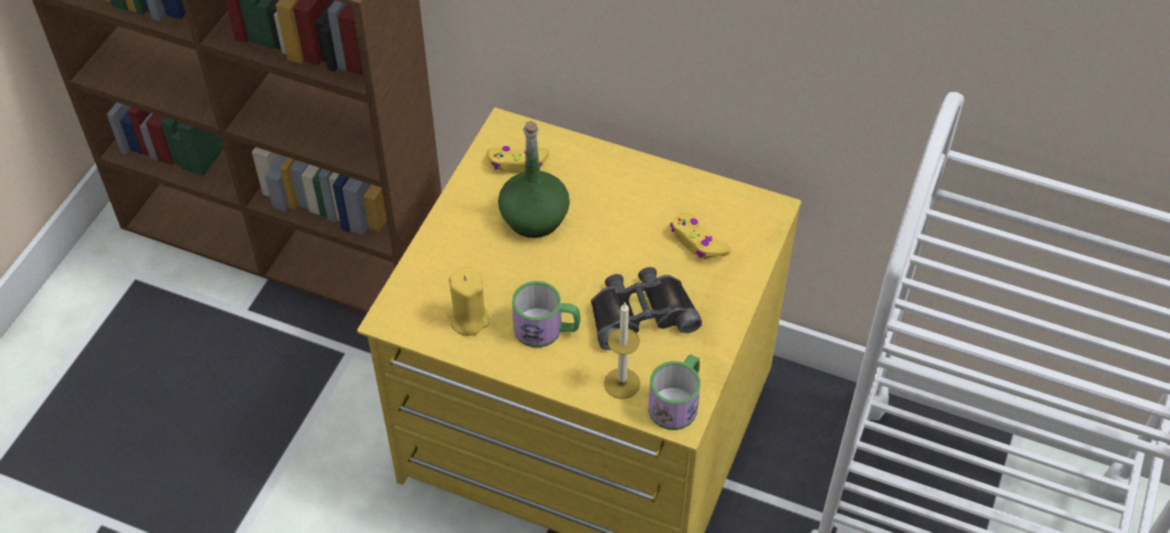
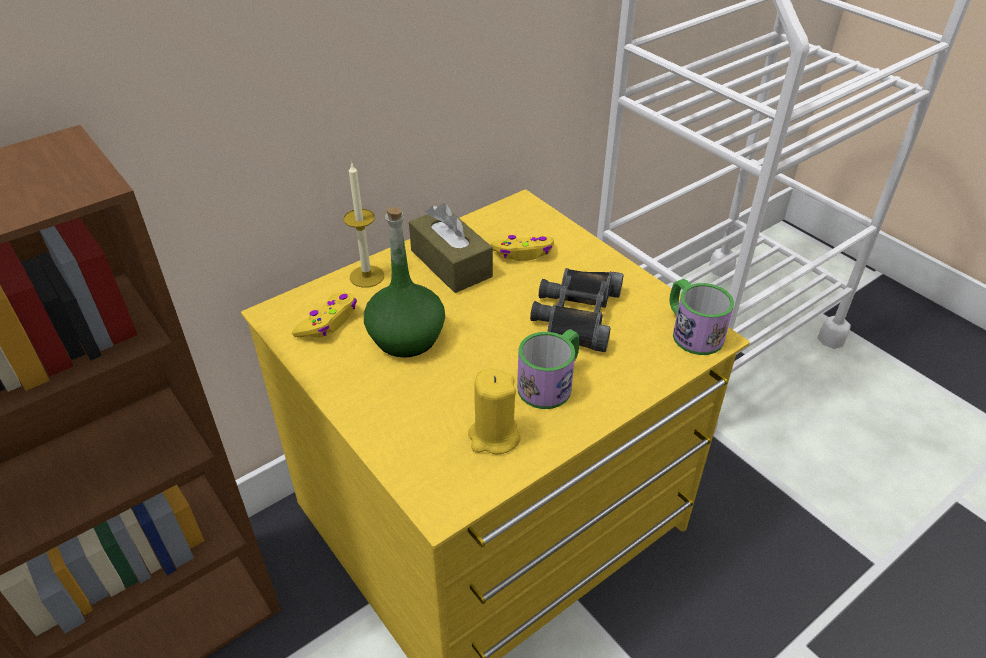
camera: 60 degrees left, 10 degrees down
candle [604,303,640,399] -> candle moved to [343,162,384,288]
none -> brown tissue box [409,203,493,293]

